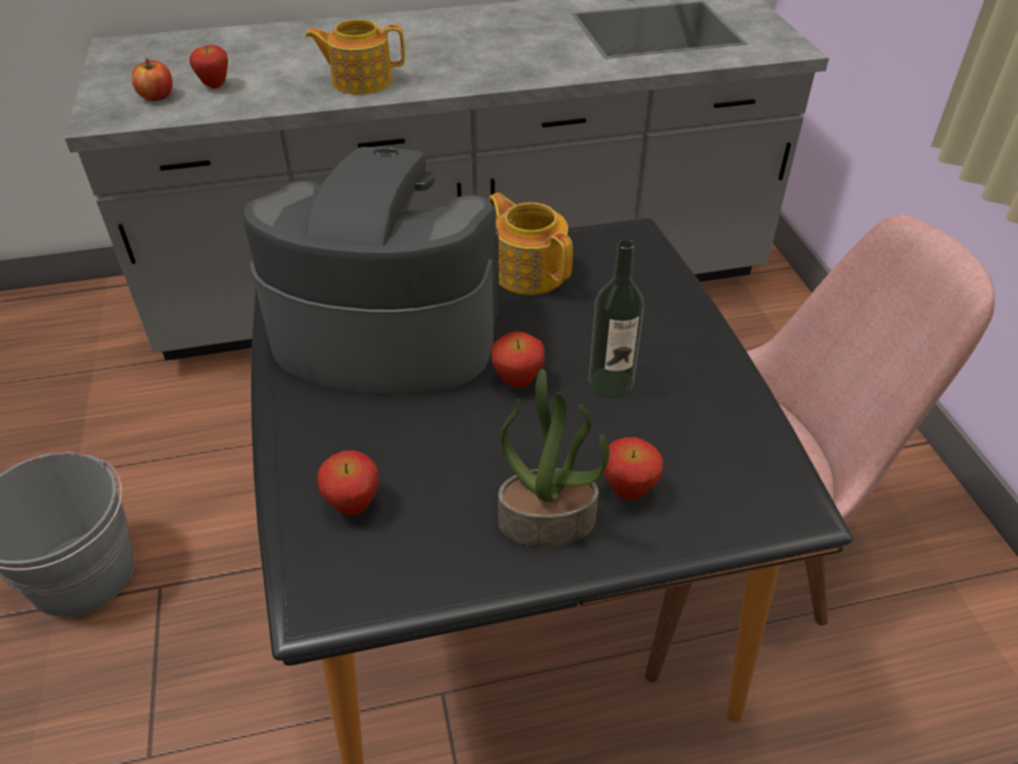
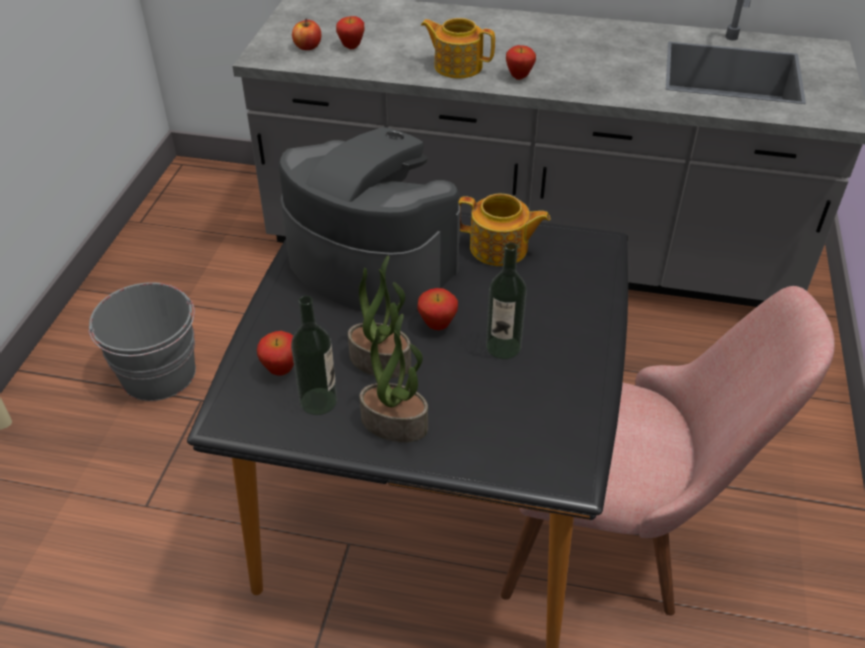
camera: 25 degrees right, 0 degrees up
teapot [489,193,573,295] -> teapot turned 120 degrees clockwise [459,194,550,266]
apple [604,437,663,500] -> apple moved to [506,45,536,80]
none -> bottle [291,296,337,415]
none -> potted plant [348,256,411,378]

